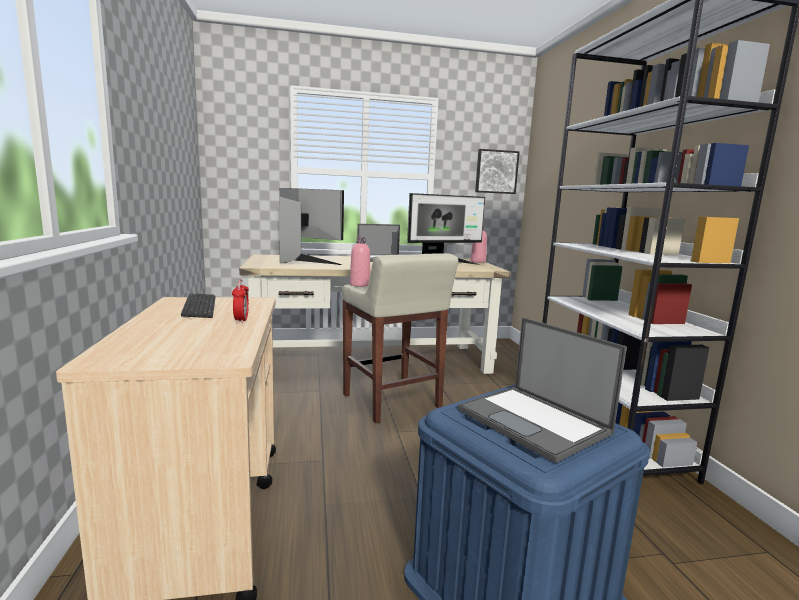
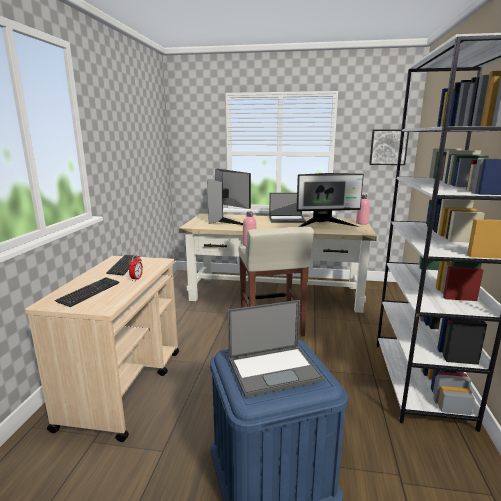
camera: 20 degrees right, 5 degrees up
laptop [457,317,627,463] -> laptop turned 90 degrees counterclockwise [228,300,324,398]
none -> keyboard [55,277,120,307]

